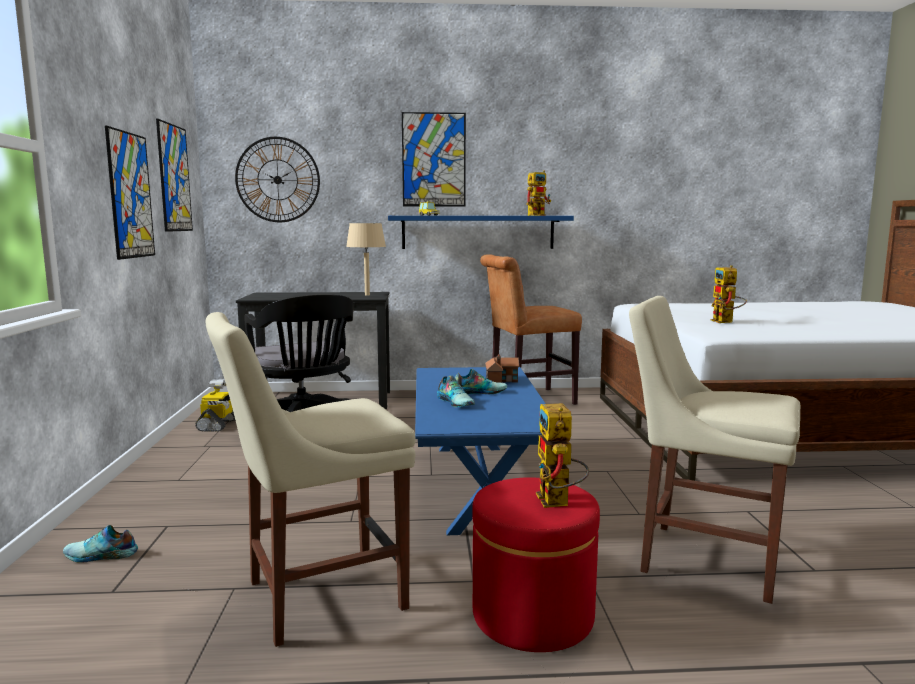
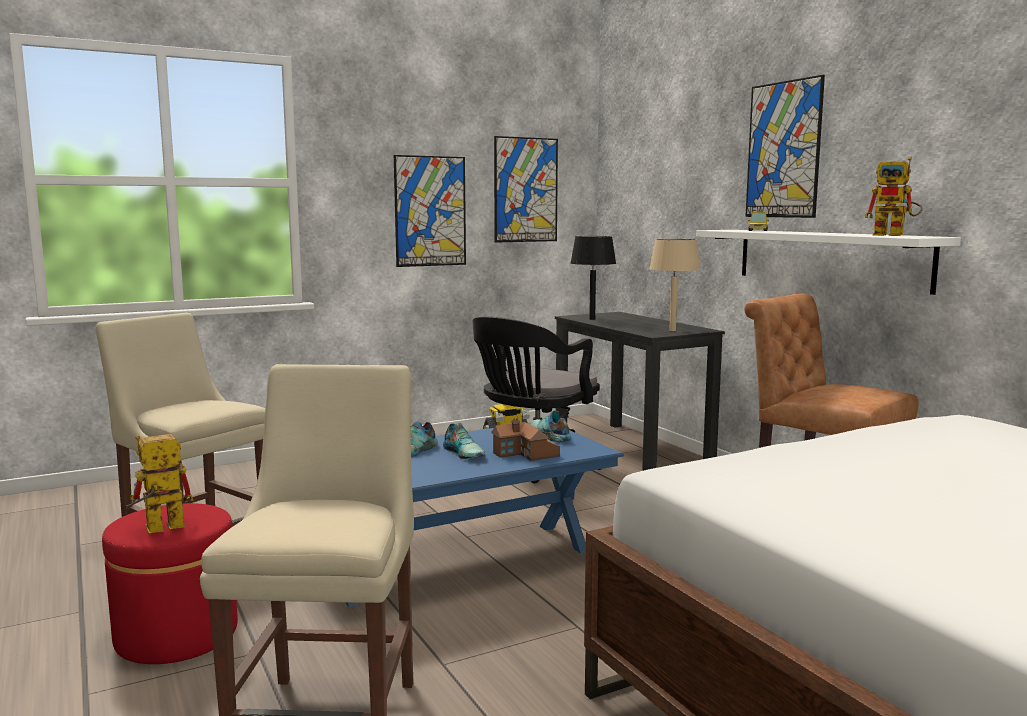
camera: 65 degrees right, 0 degrees up
shoe [63,525,138,563] -> shoe moved to [530,410,571,442]
wall clock [235,137,320,222] -> none
blue shelf [388,216,574,249] -> white shelf [696,230,961,295]
toy robot [711,265,747,323] -> none
none -> black table lamp [571,236,616,320]

